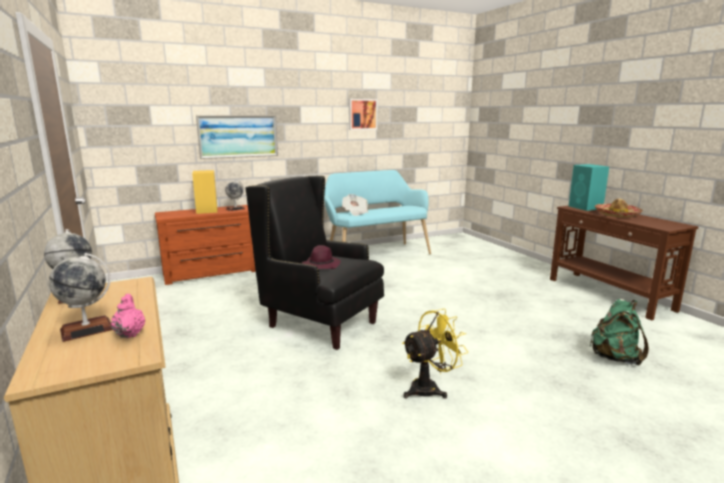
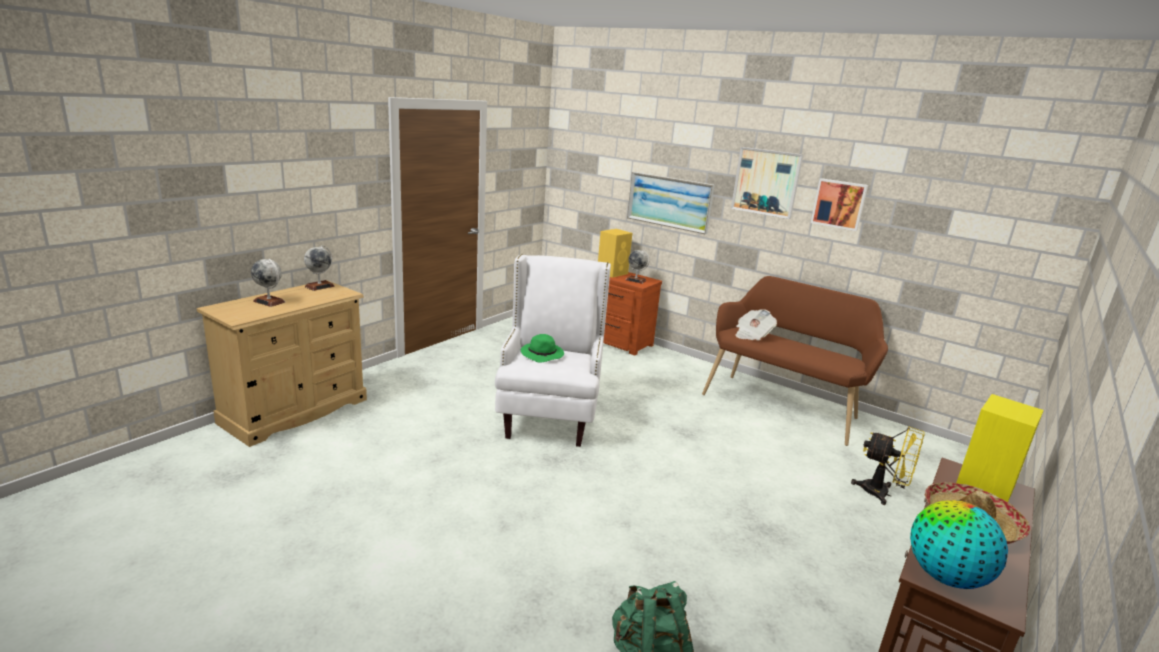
camera: 60 degrees right, 5 degrees up
pink teapot [111,294,145,338] -> none
black armchair [245,175,384,350] -> white armchair [495,254,611,447]
purple hat [302,245,341,269] -> green hat [521,334,564,362]
turquoise bench [324,170,431,254] -> brown bench [702,276,888,446]
yellow fan [402,309,468,398] -> yellow fan moved to [851,426,925,505]
turquoise speaker [569,164,609,211] -> yellow speaker [956,394,1044,502]
none -> picture [731,147,804,219]
none -> globe [910,500,1008,589]

